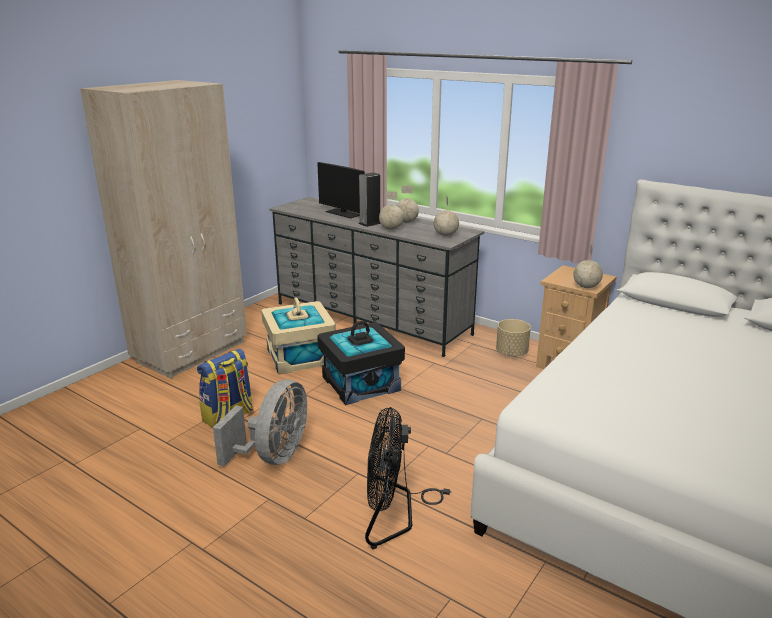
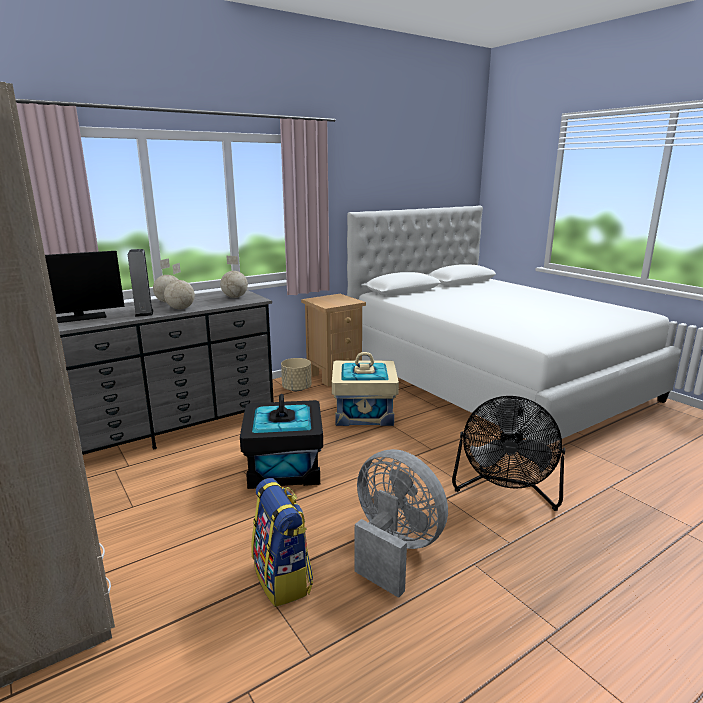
camera: 70 degrees left, 5 degrees down
beige storage box [261,297,336,375] -> beige storage box moved to [332,352,399,426]
globe [573,245,603,288] -> none

